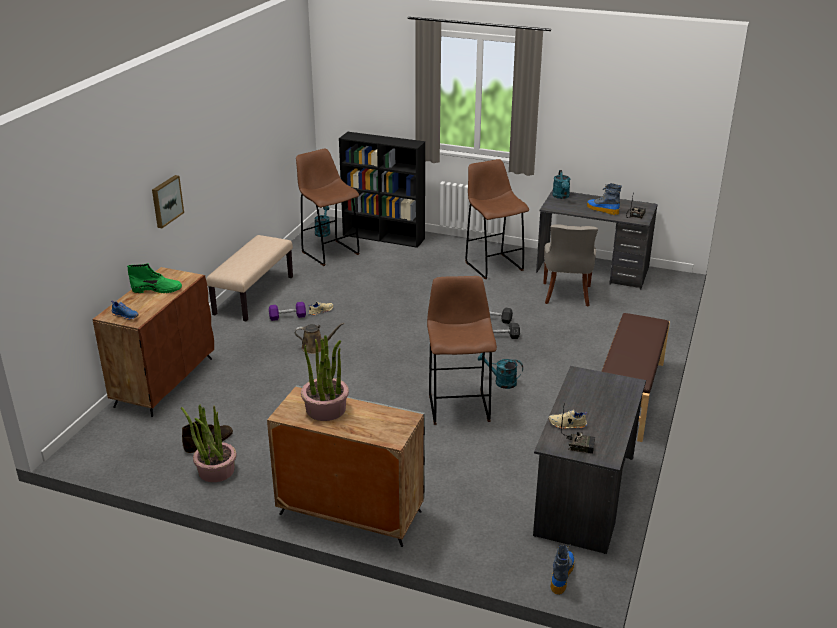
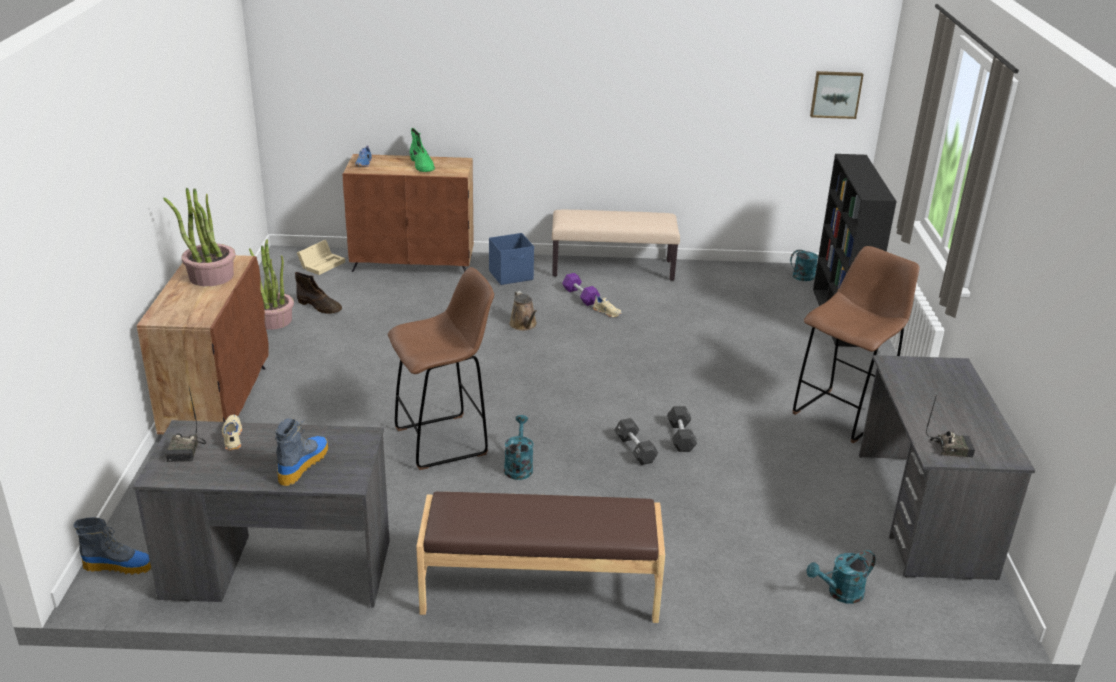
camera: 70 degrees right, 0 degrees up
picture [152,175,184,228] -> picture moved to [810,71,864,119]
grey cabinet [267,385,425,547] -> brown cabinet [137,255,269,434]
brown stool [296,149,360,266] -> none
grey chair [543,224,598,307] -> none
turquoise watering can [552,170,570,199] -> turquoise watering can moved to [806,550,876,604]
boot [587,183,622,215] -> boot moved to [275,418,328,486]
none -> beige storage box [297,240,345,275]
none -> blue storage box [489,233,534,285]

